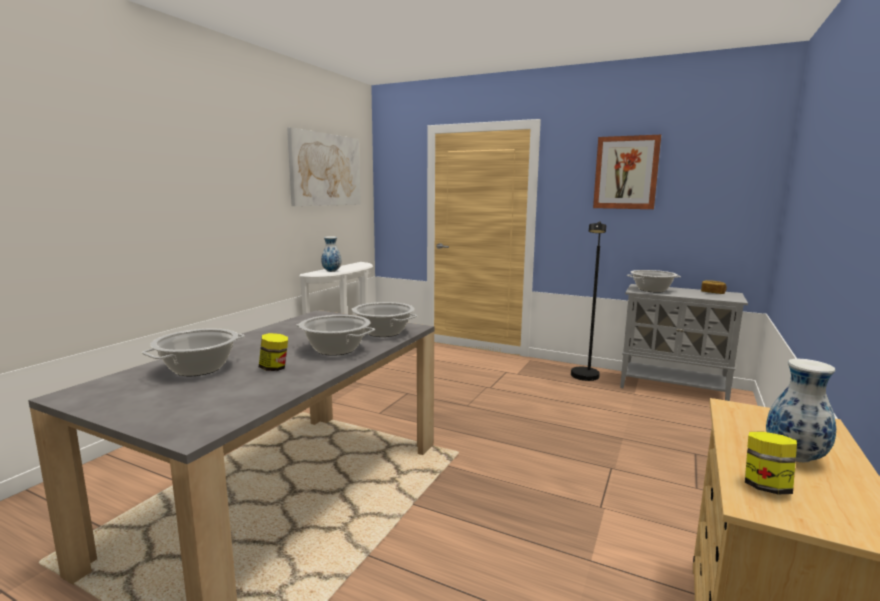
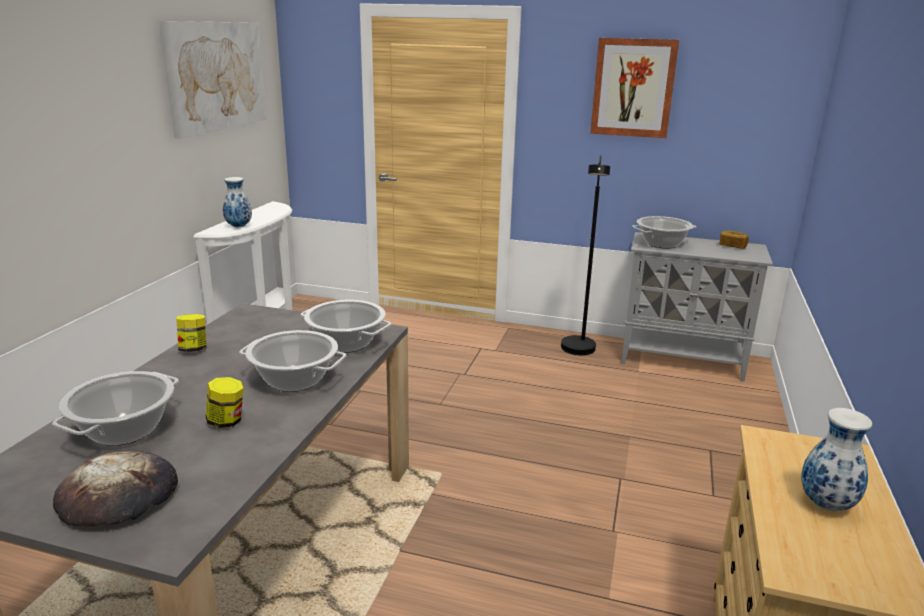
camera: 10 degrees left, 10 degrees up
jar [745,432,797,494] -> jar moved to [176,314,206,352]
none -> bread [53,451,178,527]

